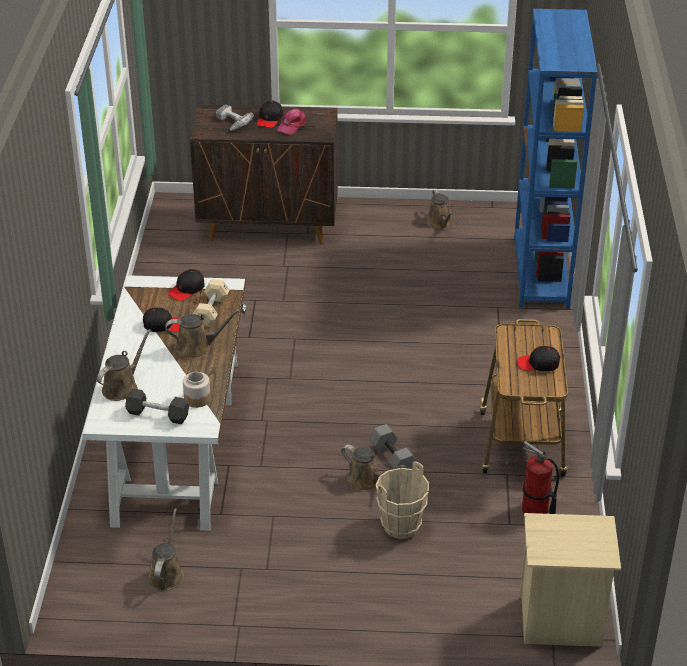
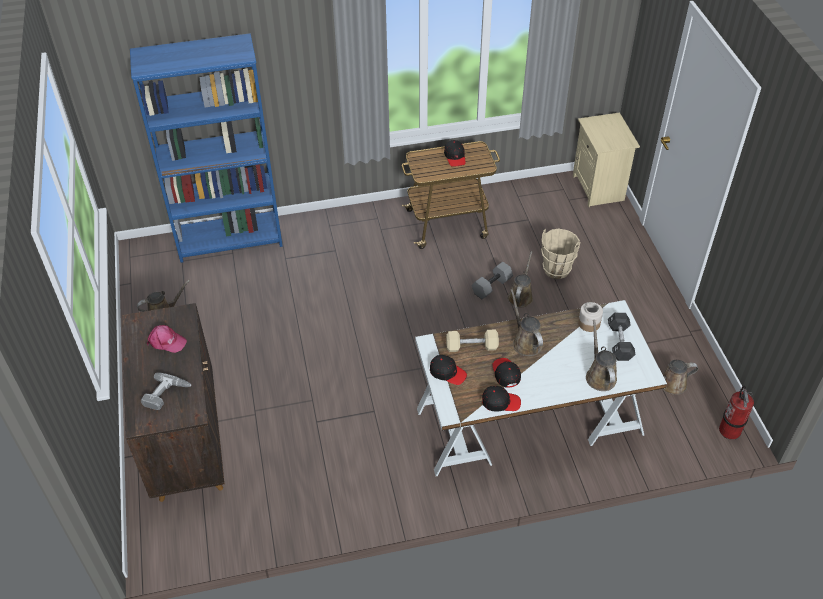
camera: 105 degrees left, 10 degrees up
brown watering can [97,329,151,401] -> brown watering can turned 60 degrees clockwise [586,320,617,391]
black cap [257,101,283,128] -> black cap moved to [482,386,521,411]
fire extinguisher [522,441,559,514] -> fire extinguisher moved to [719,386,754,440]

